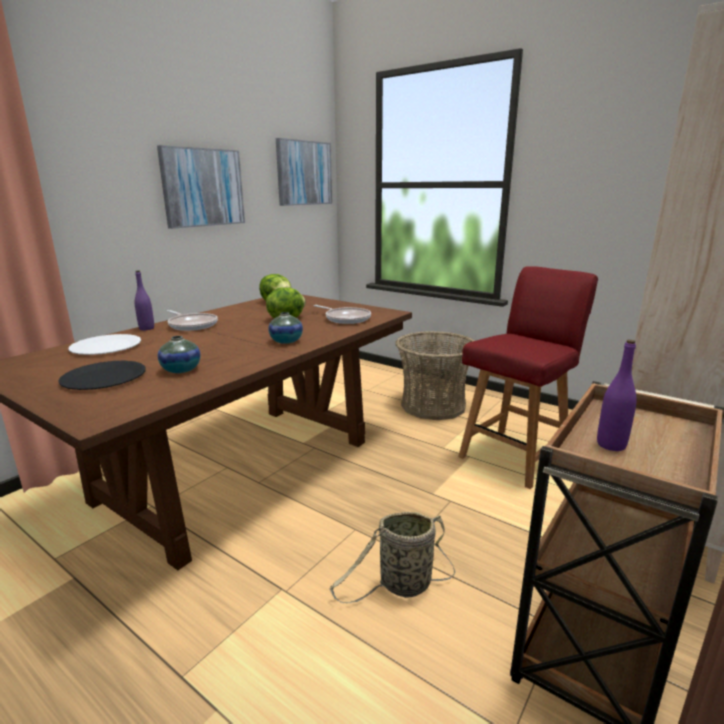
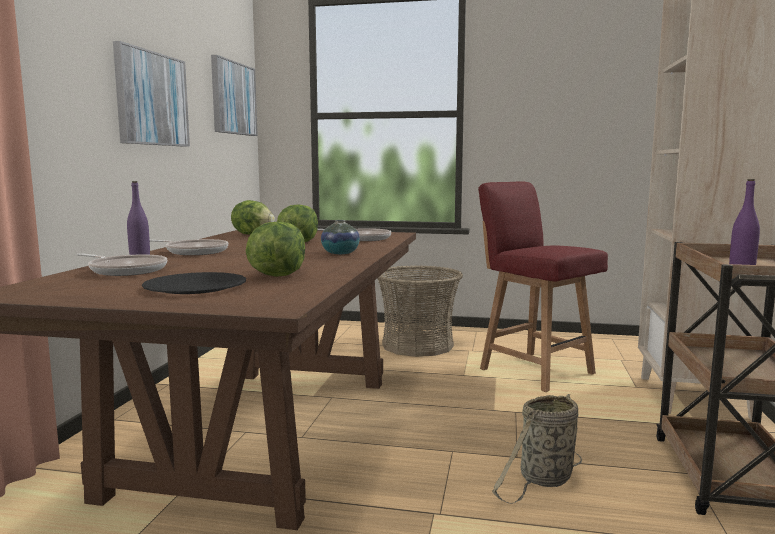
camera: 25 degrees left, 10 degrees down
white plate [69,334,141,355] -> frying pan [77,253,167,276]
vase [158,336,200,373] -> lettuce [246,222,305,277]
red chair [458,266,598,489] -> red chair turned 60 degrees counterclockwise [478,181,608,392]

